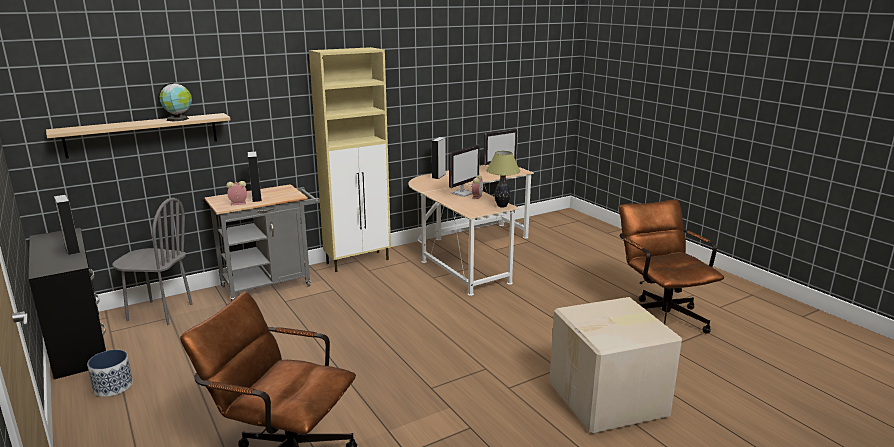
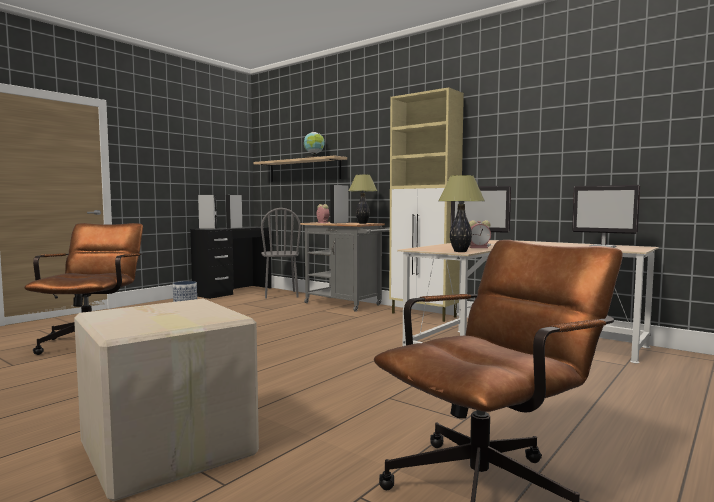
camera: 70 degrees right, 15 degrees down
grey speaker [432,137,446,179] -> grey speaker moved to [198,195,217,229]
none -> table lamp [349,175,377,224]

